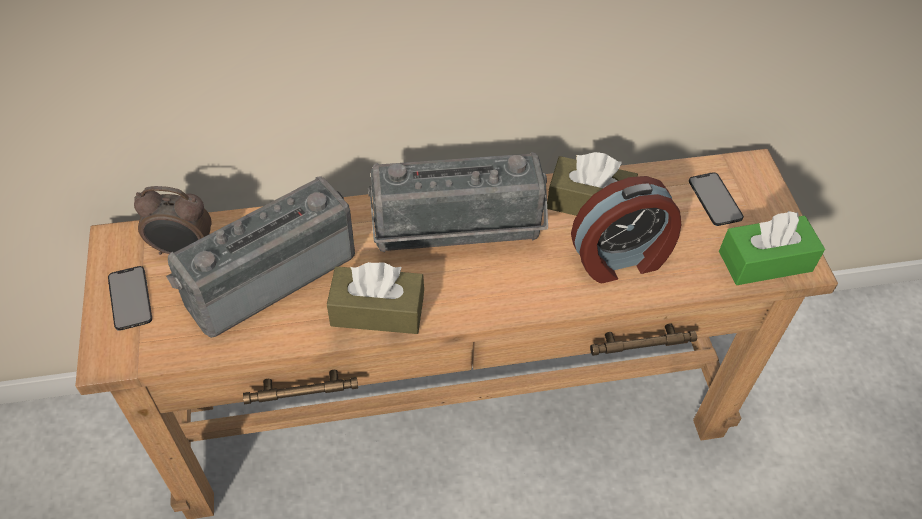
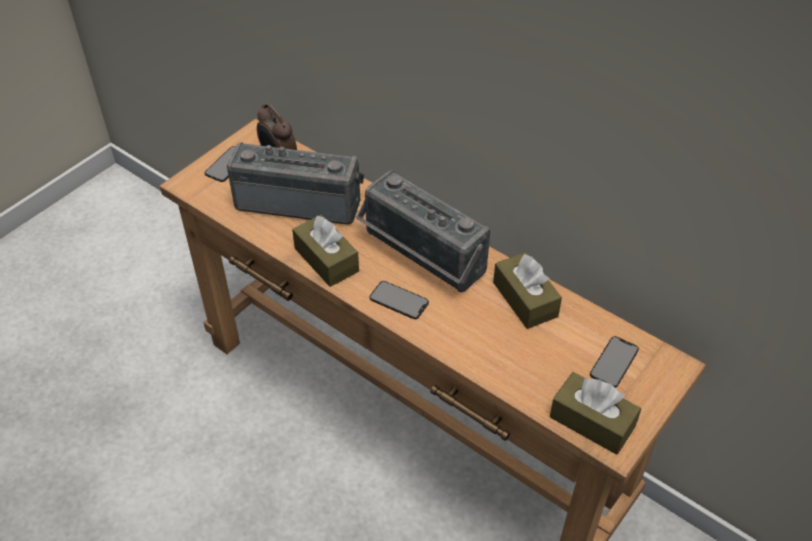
camera: 50 degrees right, 5 degrees down
alarm clock [571,176,681,283] -> none
green tissue box [719,211,825,285] -> brown tissue box [550,372,641,455]
none -> phone [370,281,429,319]

